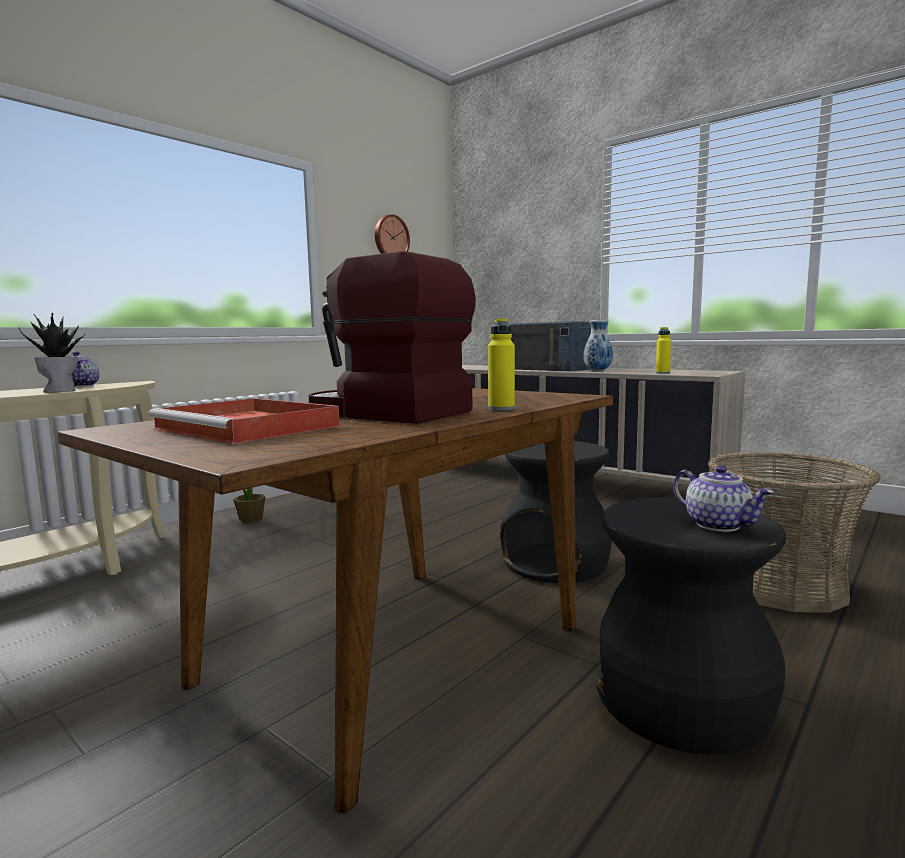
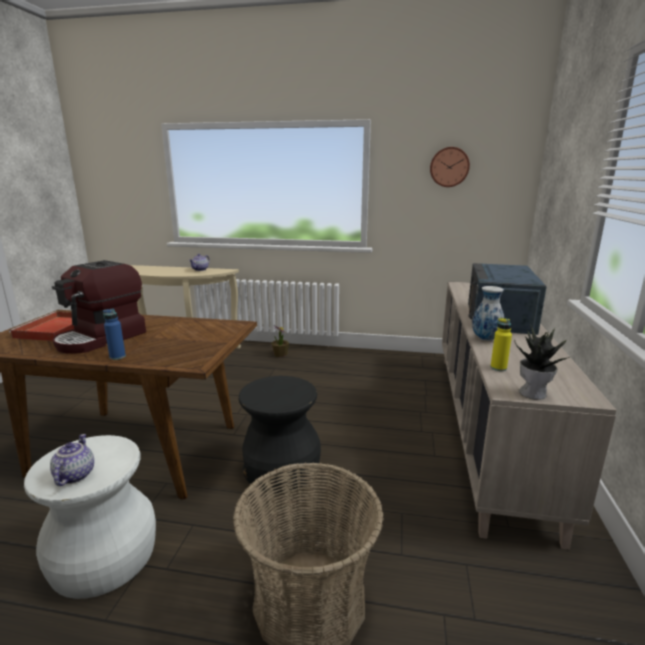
camera: 60 degrees right, 10 degrees up
potted plant [19,312,86,393] -> potted plant moved to [514,324,571,400]
coffee machine [309,251,476,424] -> coffee machine turned 150 degrees counterclockwise [52,260,146,354]
yellow bottle [488,318,515,411] -> blue bottle [103,309,126,360]
black stool [596,497,786,755] -> white stool [24,435,156,599]
teapot [673,465,774,532] -> teapot turned 150 degrees clockwise [50,434,94,486]

